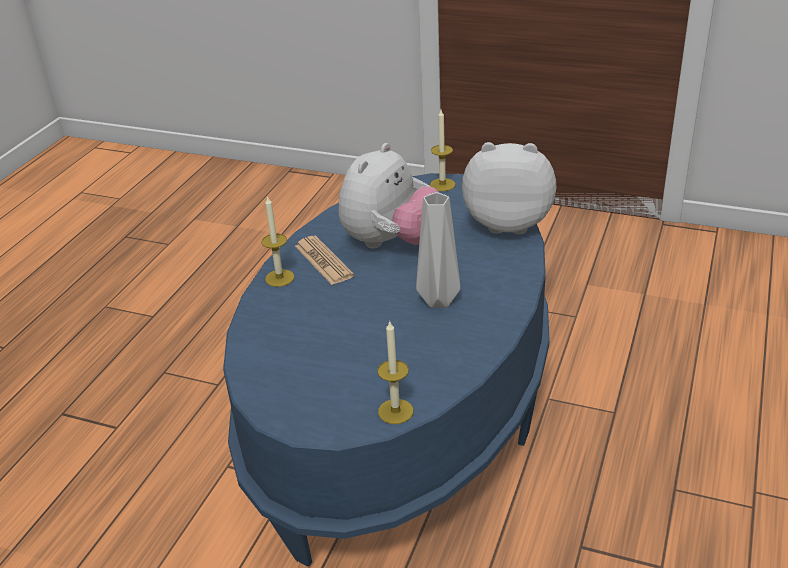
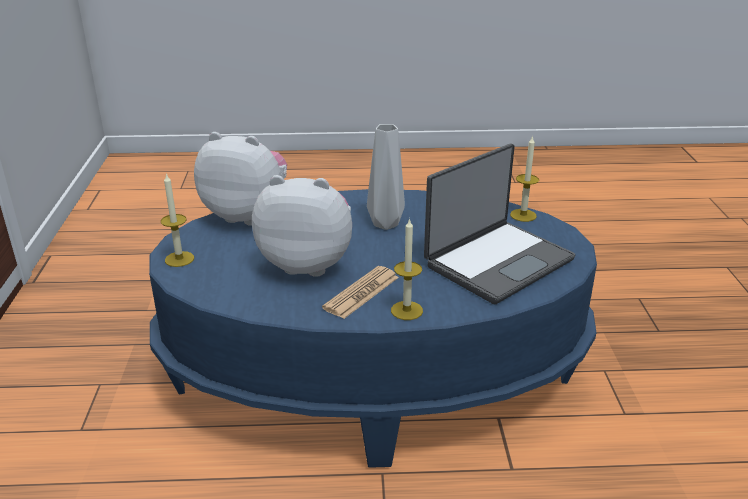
camera: 115 degrees left, 5 degrees down
plush toy [462,142,556,234] -> plush toy turned 120 degrees clockwise [194,132,287,226]
none -> laptop [424,143,575,305]

